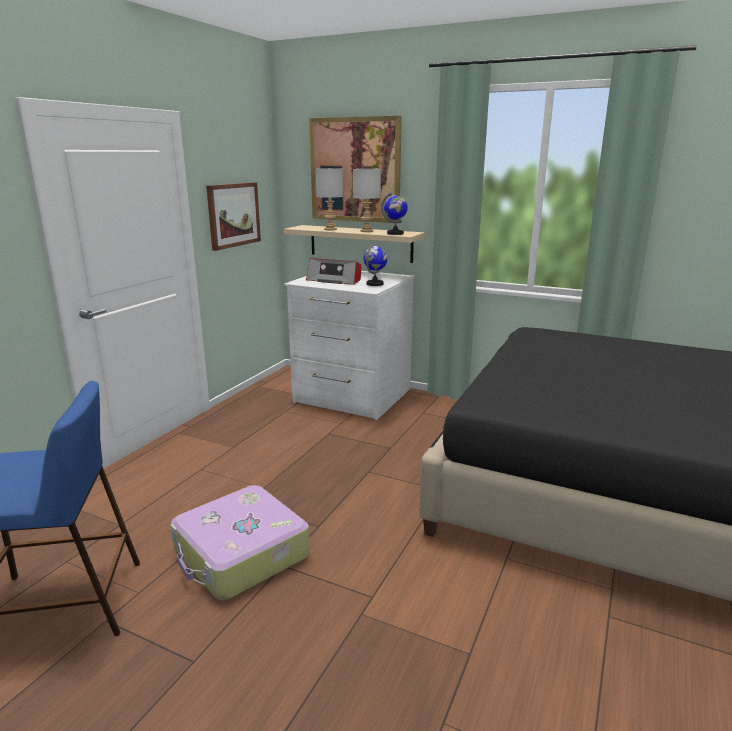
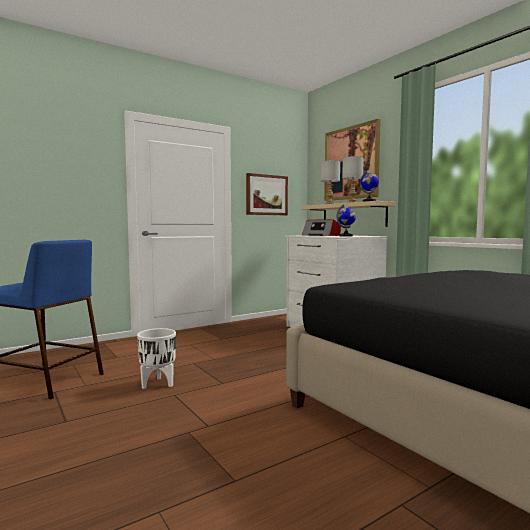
camera: 30 degrees right, 15 degrees down
suitcase [170,485,310,600] -> white planter [137,328,176,389]

